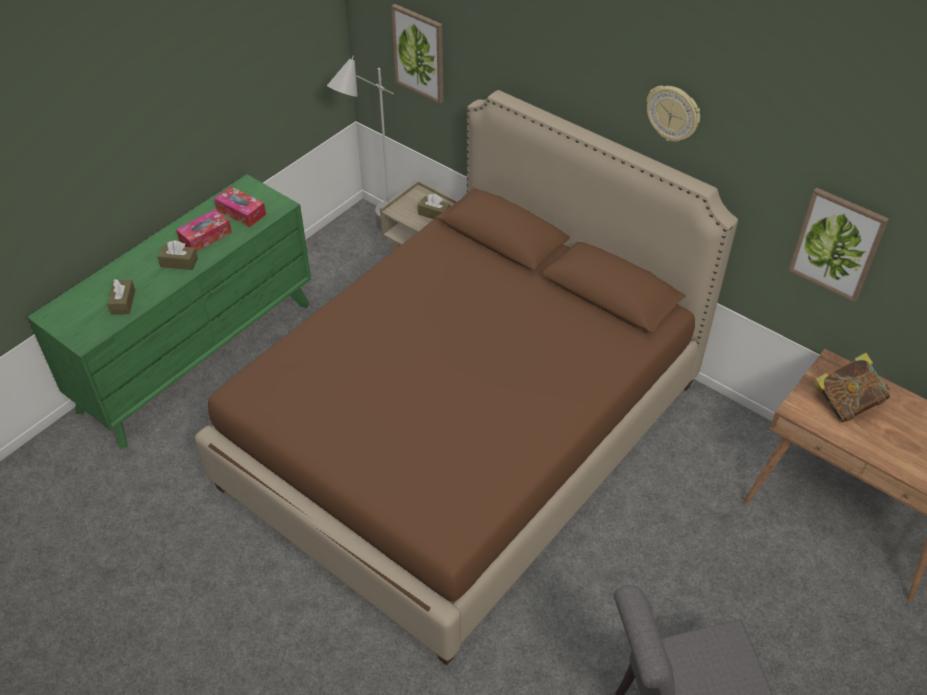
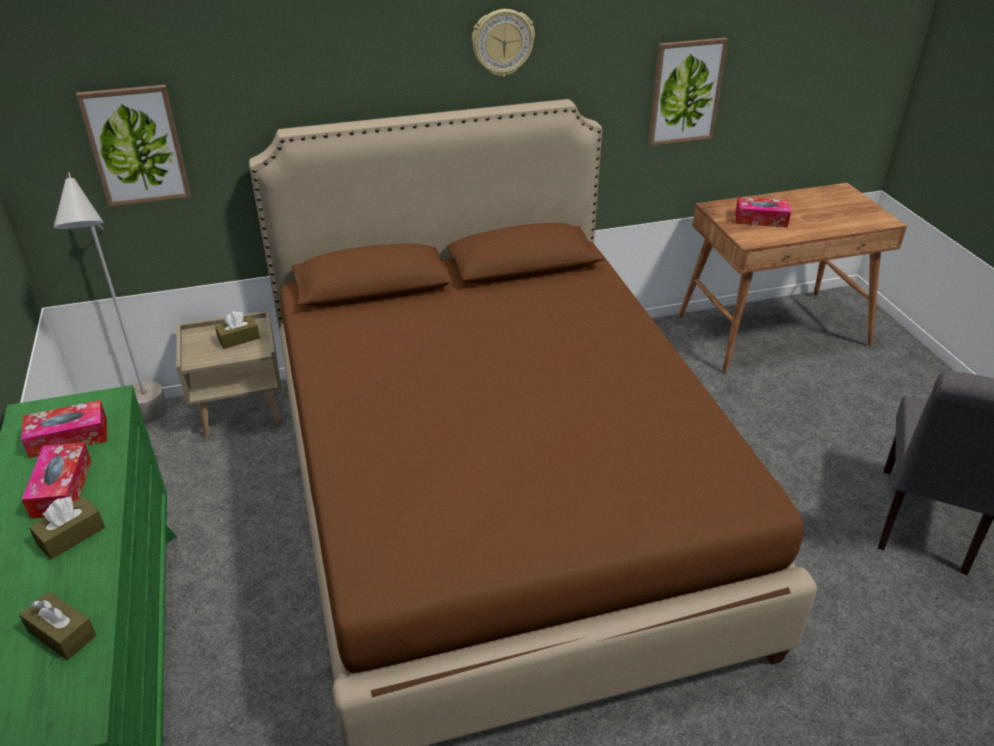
camera: 55 degrees left, 10 degrees down
book [813,353,890,422] -> tissue box [735,197,791,228]

